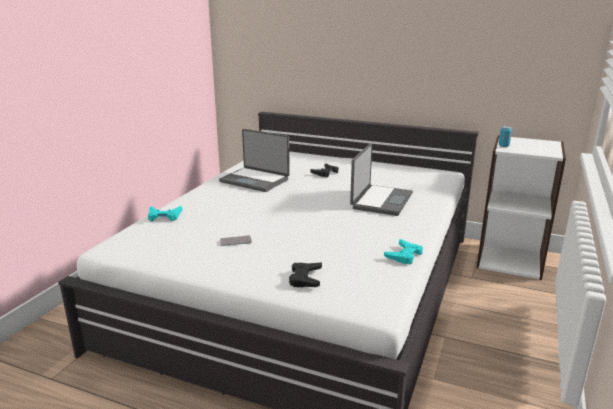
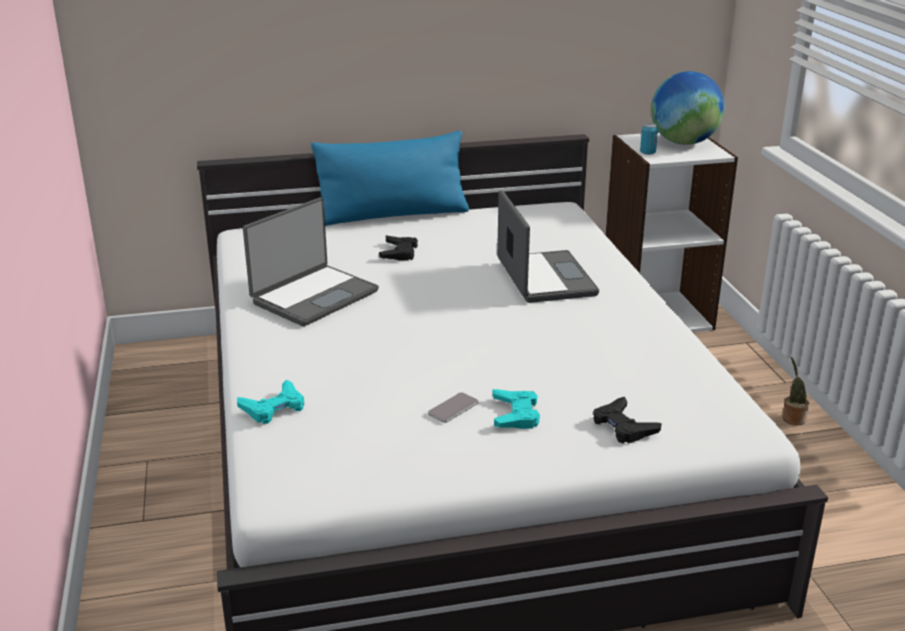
camera: 35 degrees left, 5 degrees up
laptop [219,129,290,192] -> laptop turned 45 degrees counterclockwise [243,198,379,326]
turquoise game controller [384,239,423,265] -> turquoise game controller moved to [492,389,540,429]
none -> blue pillow [311,131,469,226]
none -> globe [651,71,725,145]
none -> potted plant [782,357,810,426]

